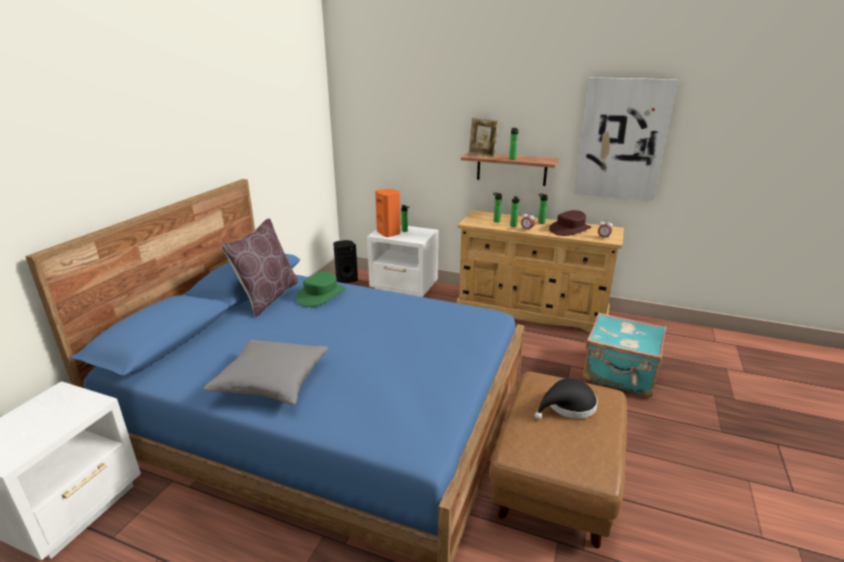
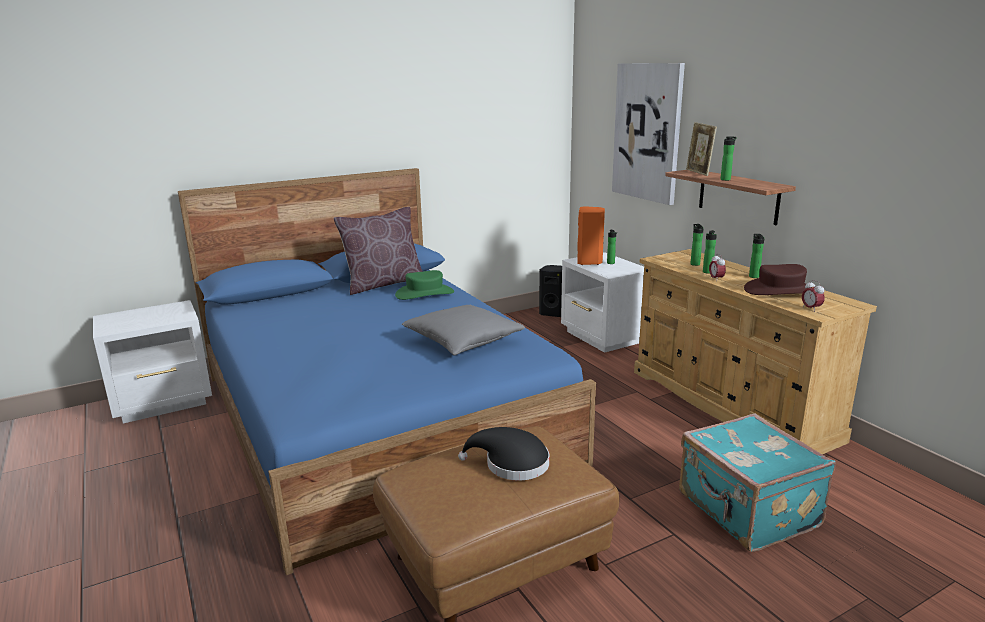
camera: 40 degrees right, 5 degrees down
grey pillow [204,340,328,405] -> grey pillow moved to [402,305,525,355]
picture [574,77,678,202] -> picture moved to [612,63,685,205]

